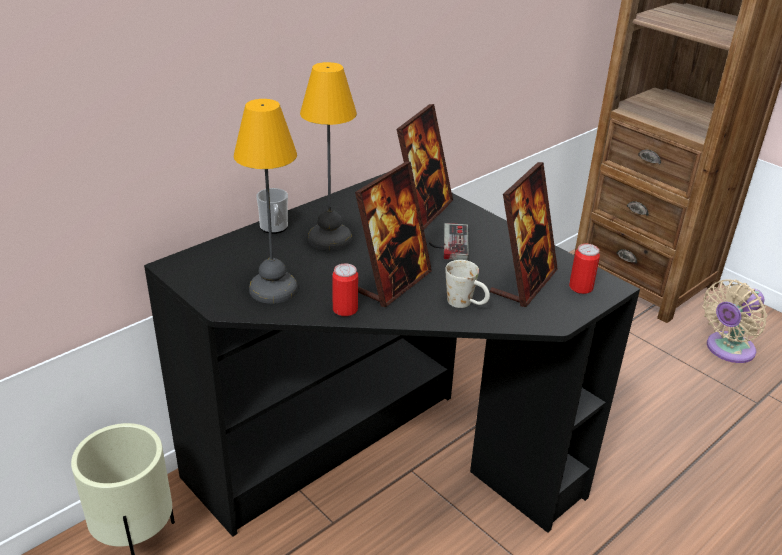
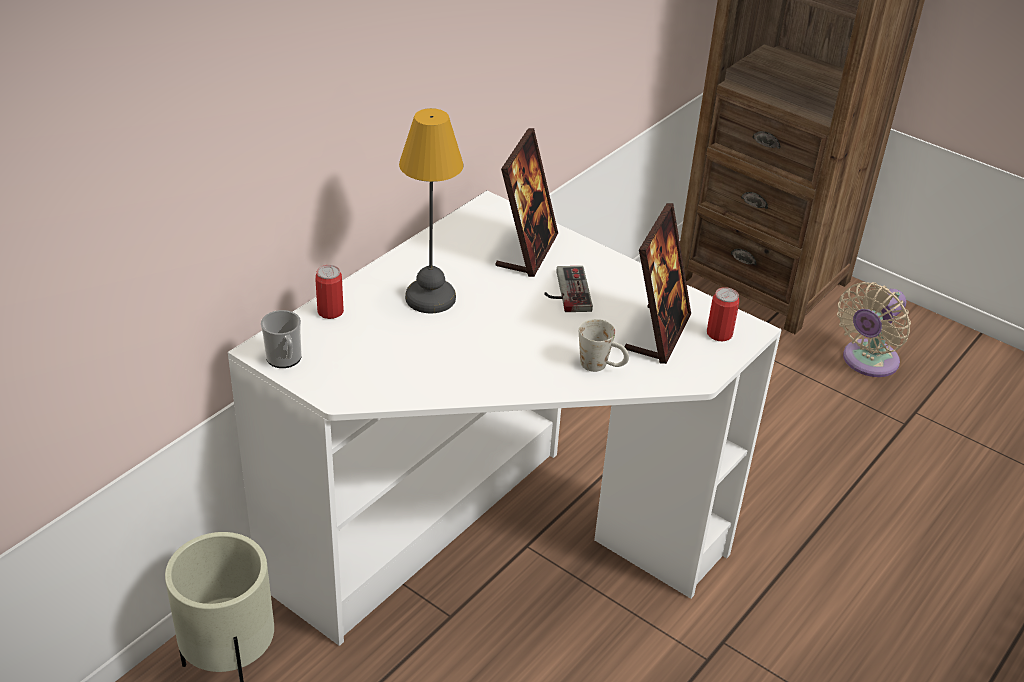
camera: 10 degrees left, 5 degrees up
black desk [144,172,640,537] -> white desk [228,191,782,646]
table lamp [234,99,298,304] -> none
mug [256,188,288,234] -> mug moved to [261,310,302,368]
can [332,264,358,316] -> can moved to [315,265,344,319]
picture frame [355,162,432,307] -> none

